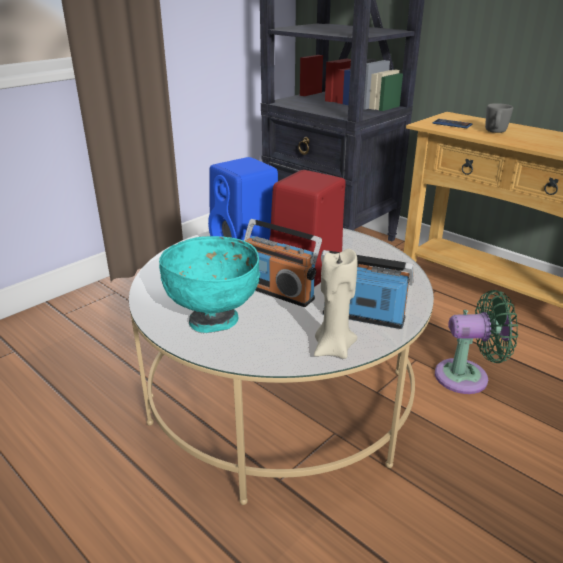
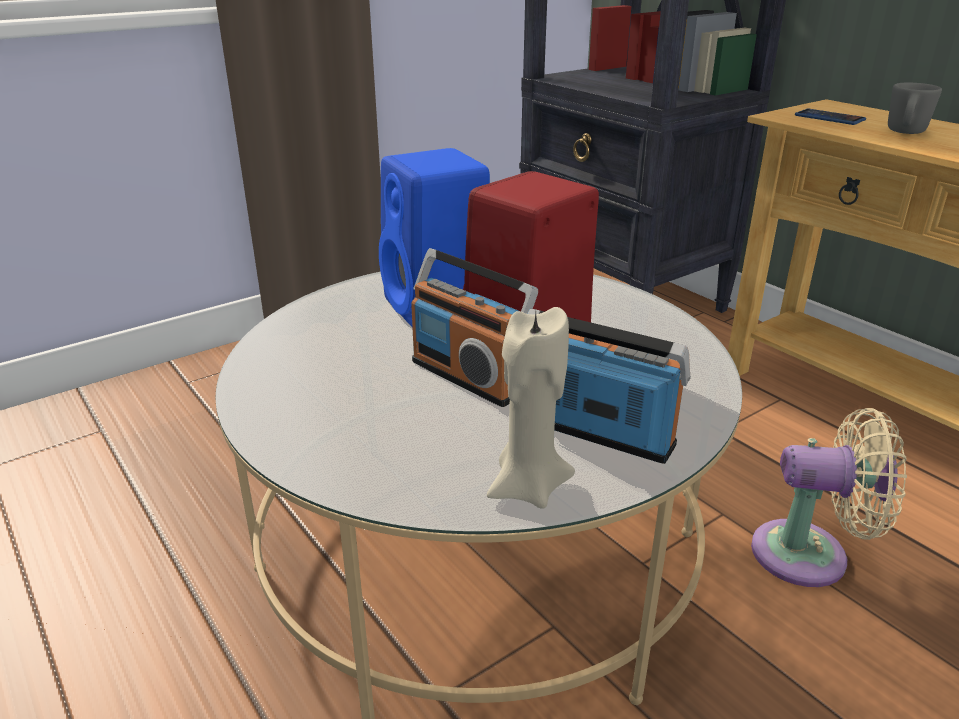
camera: 10 degrees right, 0 degrees up
turquoise bowl [159,236,260,333] -> none
green fan [435,290,518,394] -> beige fan [751,408,907,587]

